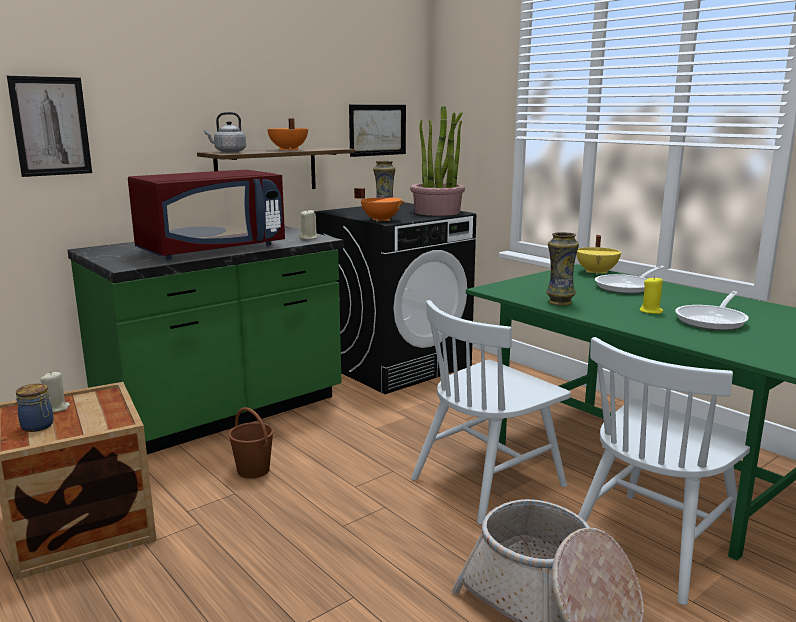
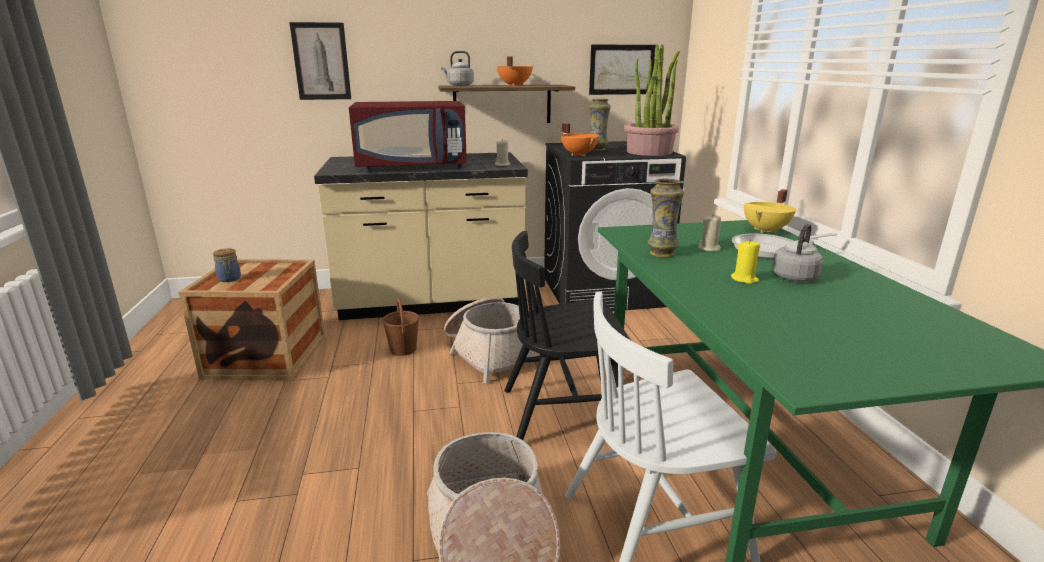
camera: 30 degrees right, 5 degrees up
beige candle [40,372,70,412] -> beige candle moved to [698,214,721,251]
green counter [67,226,344,454] -> beige counter [314,152,528,320]
white chair [411,300,571,525] -> black chair [504,231,630,440]
frying pan [675,291,749,331] -> none
none -> basket [444,297,540,384]
none -> grey kettle [772,224,823,282]

